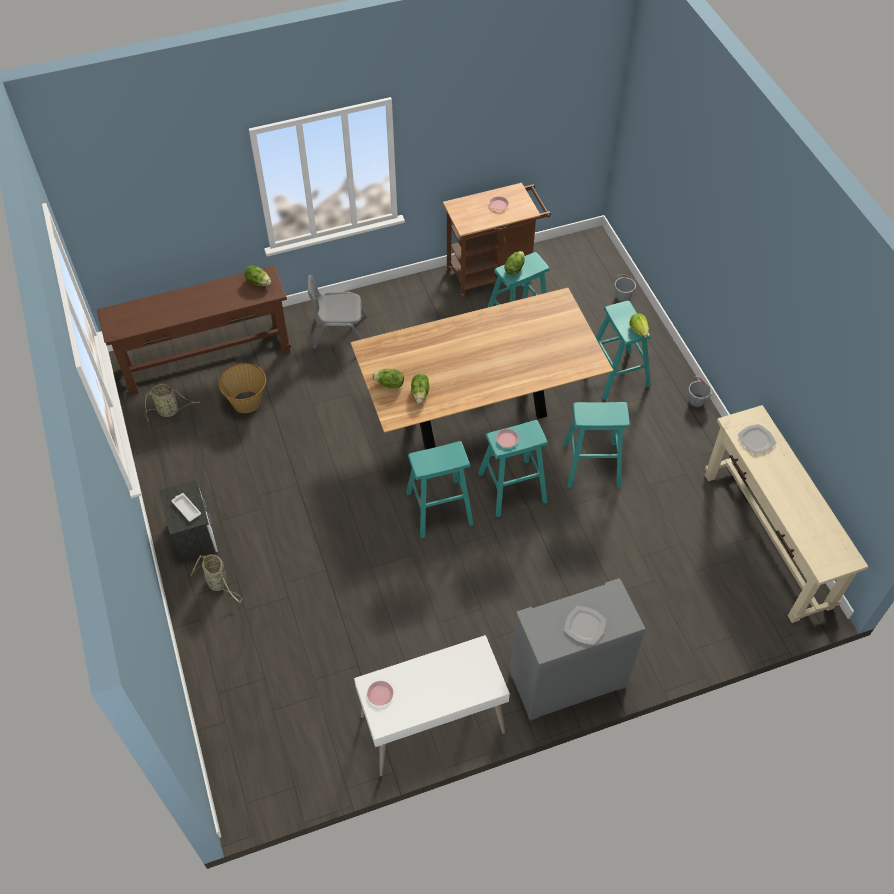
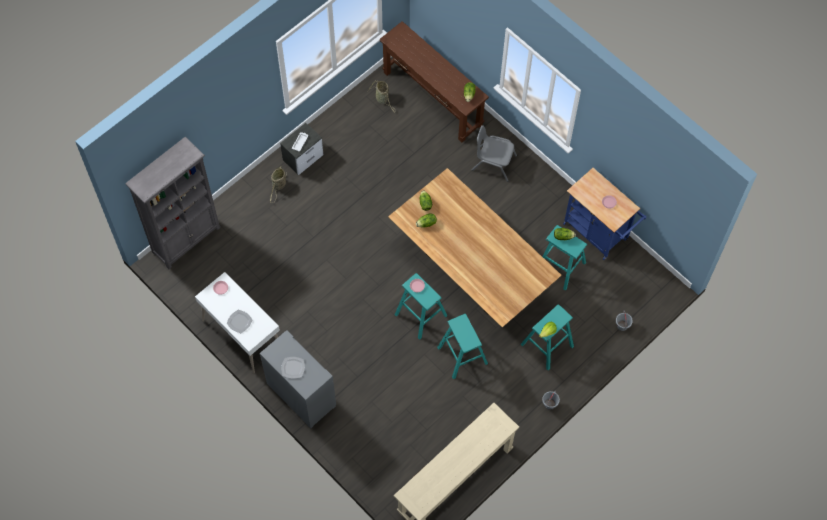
camera: 65 degrees right, 10 degrees up
basket [218,363,266,413] -> none
grey chair [308,275,367,349] -> grey chair turned 45 degrees counterclockwise [472,125,517,182]
turquoise stool [406,441,474,538] -> none
brown cart [443,183,551,299] -> blue cart [563,168,646,260]
plate [738,424,776,454] -> plate moved to [227,310,253,333]
none -> grey bookcase [126,137,220,269]

